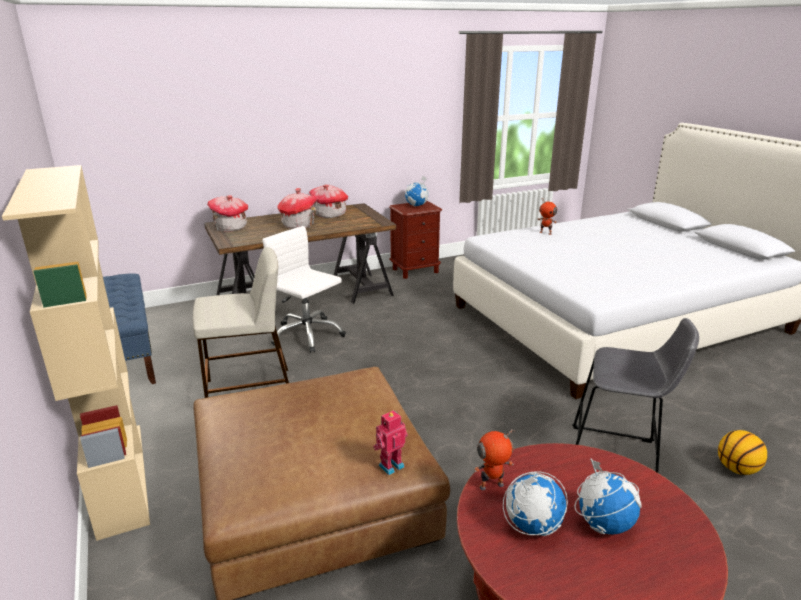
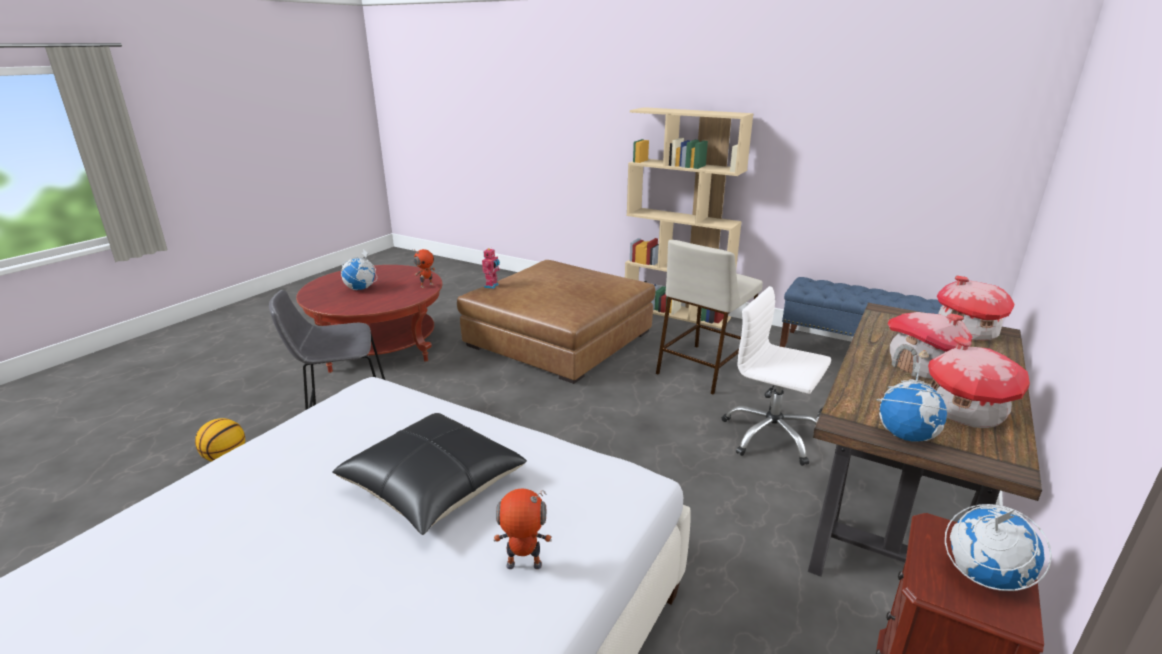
camera: 145 degrees right, 0 degrees up
white office chair [262,226,346,353] -> white office chair turned 150 degrees counterclockwise [722,286,831,466]
globe [503,471,568,536] -> globe moved to [876,362,951,441]
none -> black pillow [332,413,527,535]

